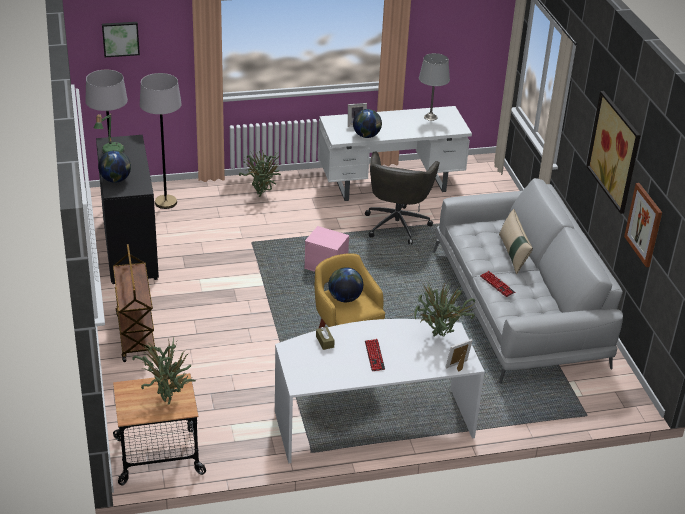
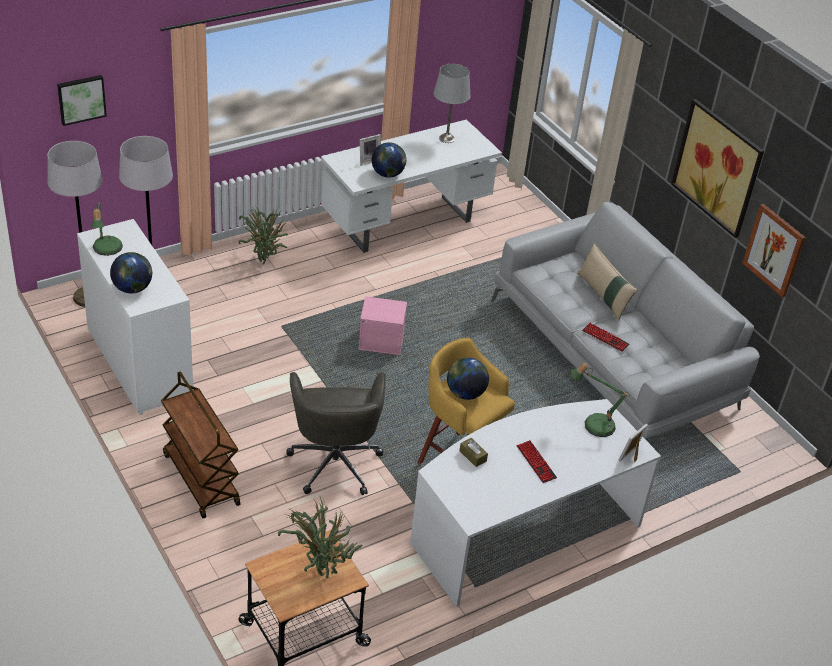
camera: 20 degrees left, 5 degrees up
black dresser [96,135,159,284] -> white dresser [77,219,193,415]
grey office chair [365,151,439,245] -> grey office chair moved to [286,372,386,495]
potted plant [414,280,475,337] -> table lamp [571,363,630,437]

